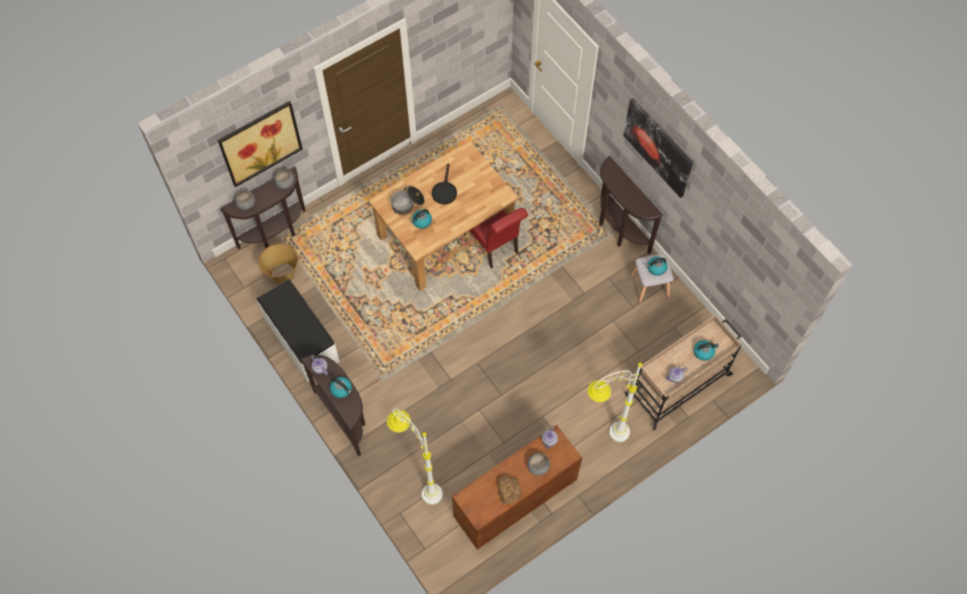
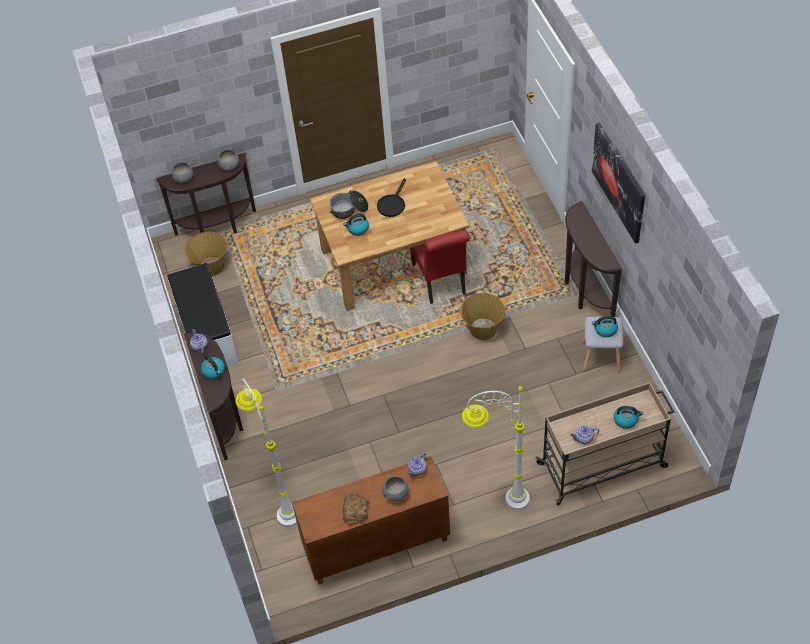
camera: 20 degrees right, 10 degrees down
picture [218,101,303,187] -> none
none -> basket [460,293,505,340]

